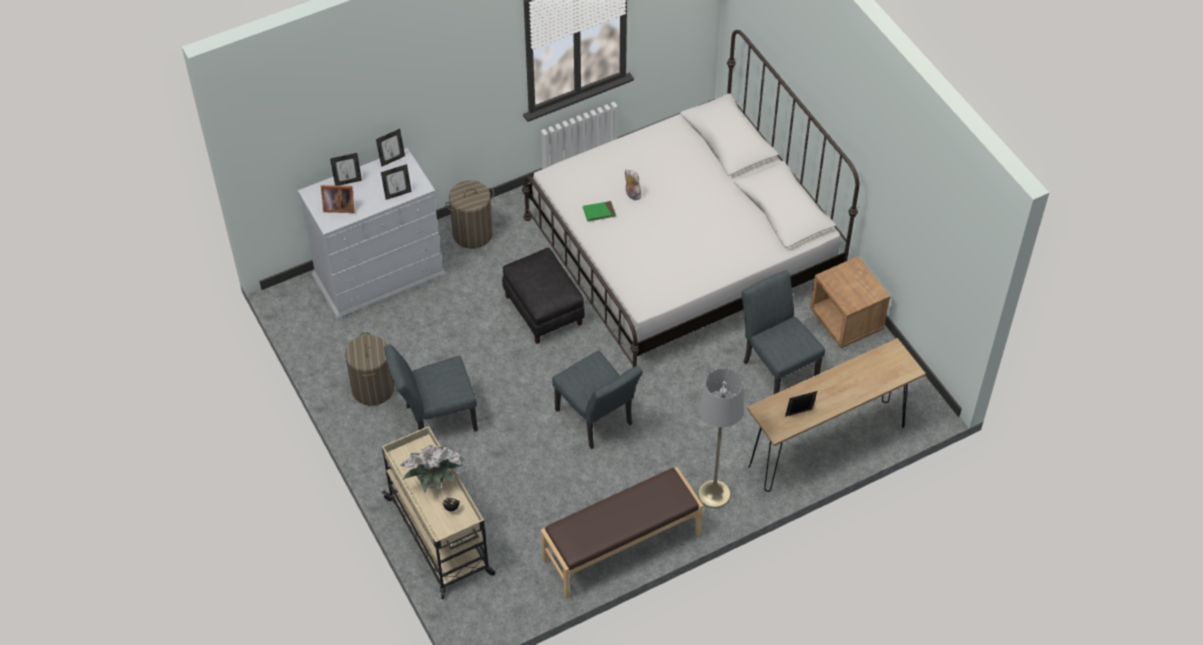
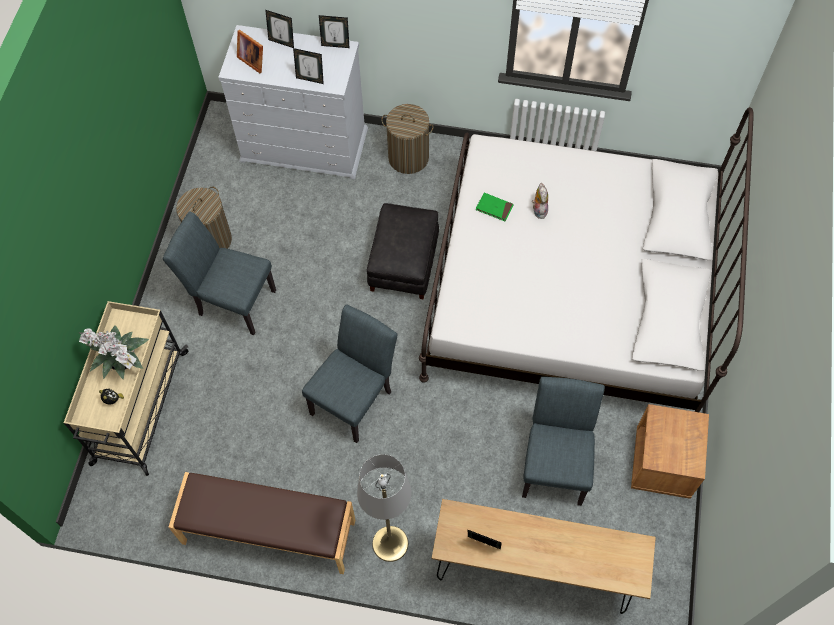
camera: 40 degrees right, 10 degrees up
grey chair [552,350,643,449] -> grey chair turned 150 degrees counterclockwise [302,304,397,443]

